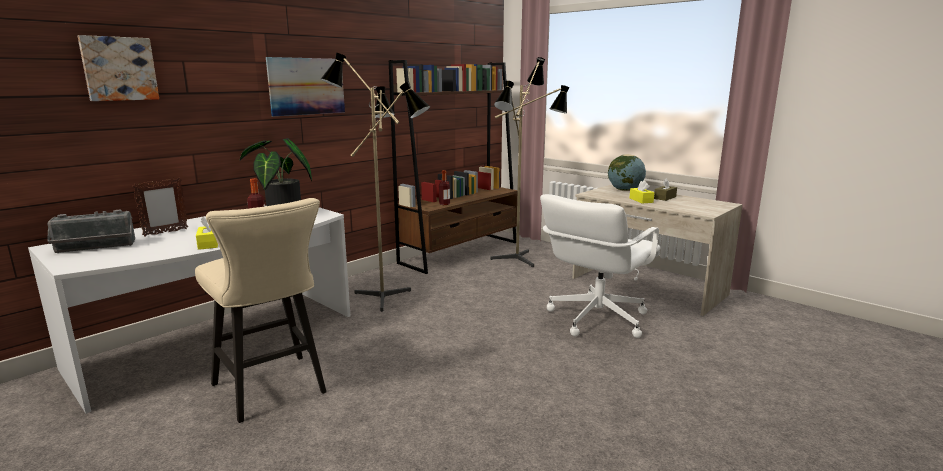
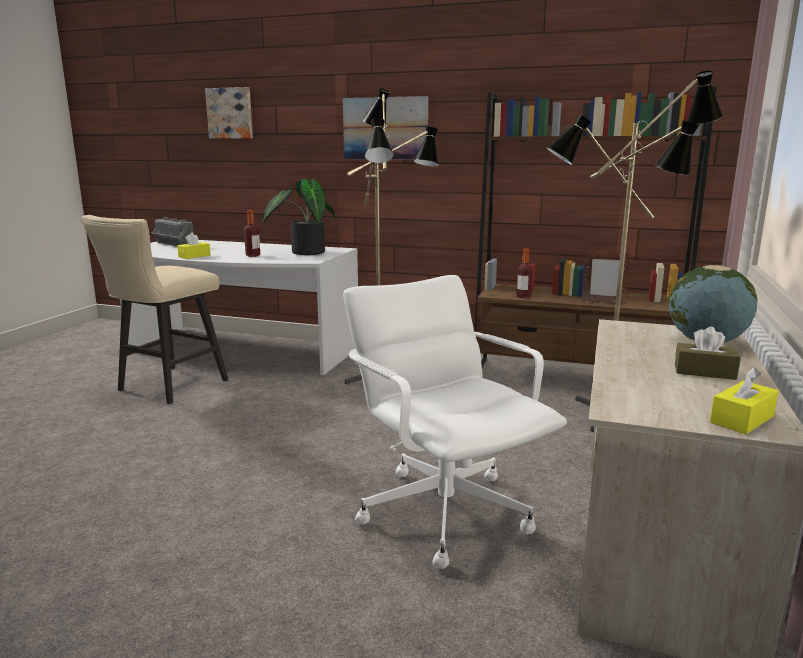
camera: 65 degrees right, 0 degrees up
picture frame [132,178,189,236] -> picture frame moved to [581,250,631,305]
white office chair [540,194,661,338] -> white office chair turned 45 degrees clockwise [343,275,567,569]
yellow tissue box [630,180,654,203] -> yellow tissue box moved to [710,367,779,434]

